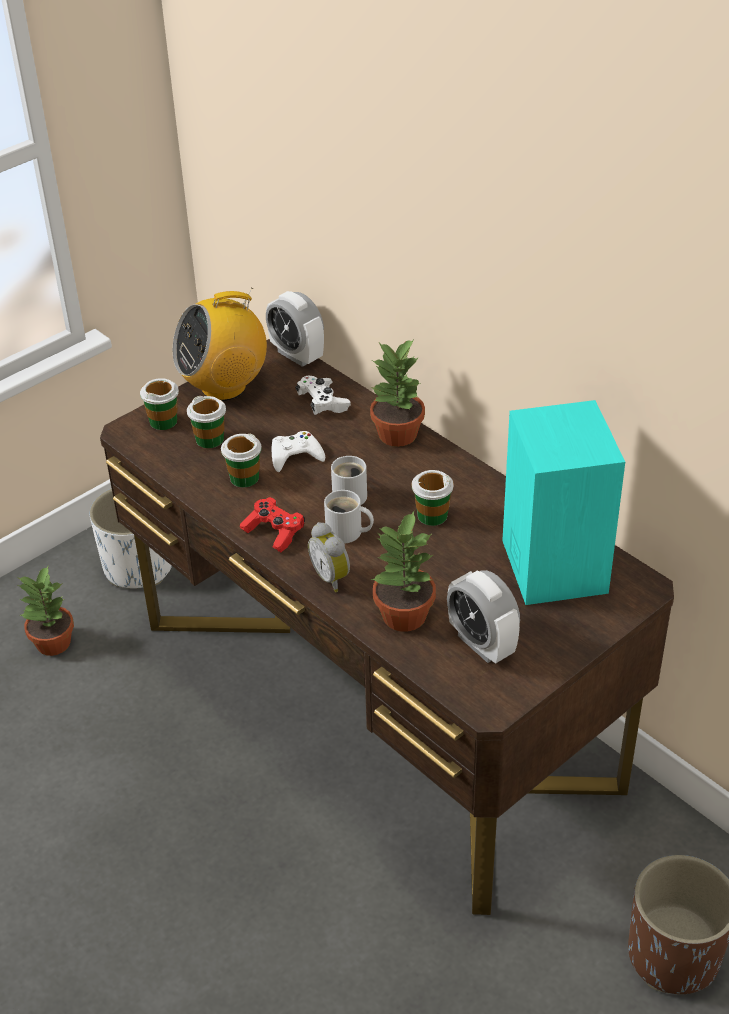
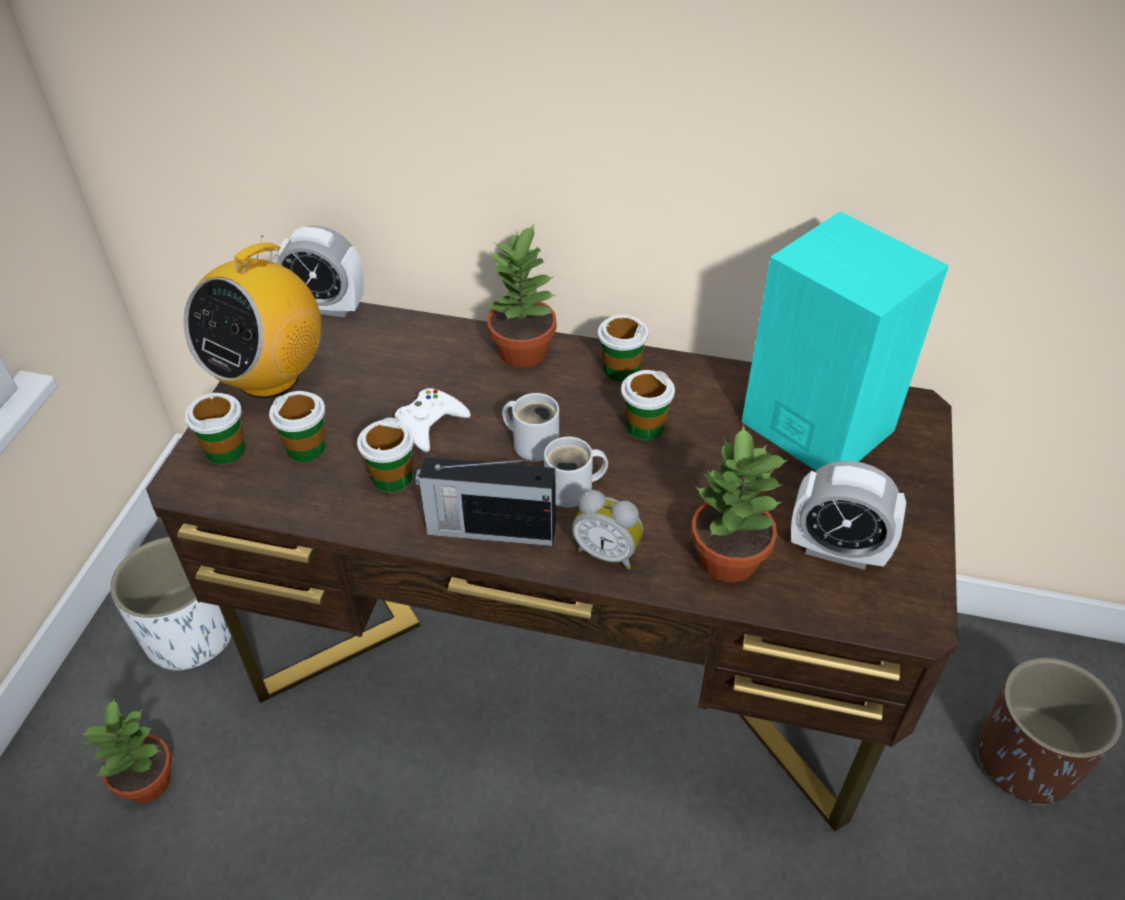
camera: 35 degrees left, 5 degrees up
red game controller [240,497,305,552] -> radio [415,457,556,546]
white game controller [295,375,351,415] -> none
none -> cup [598,314,649,382]

